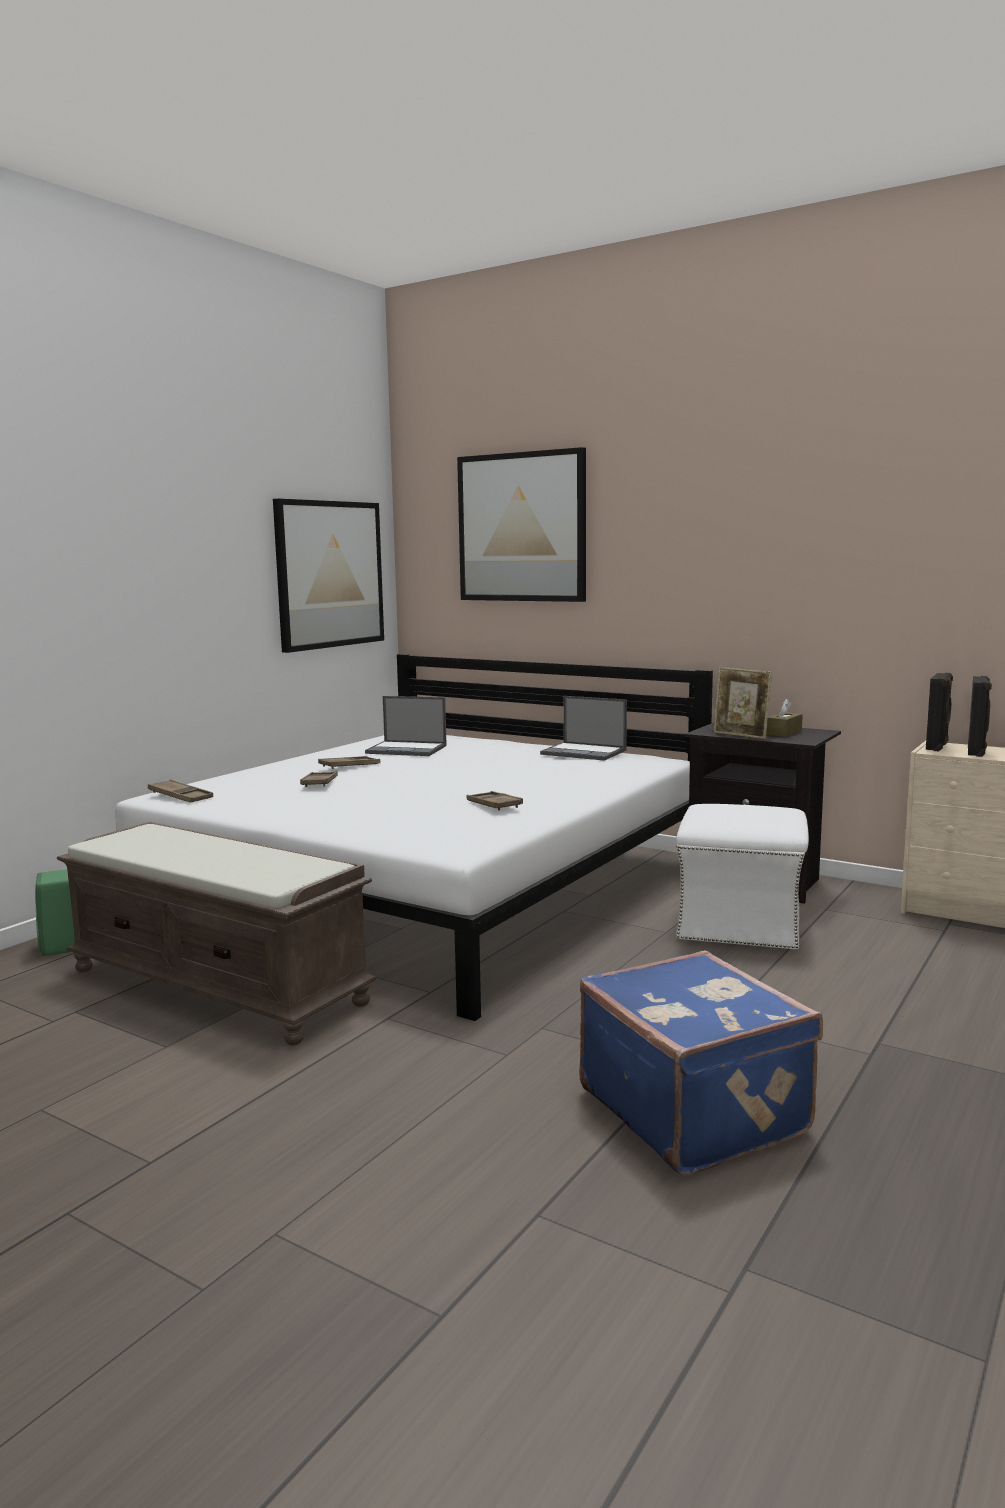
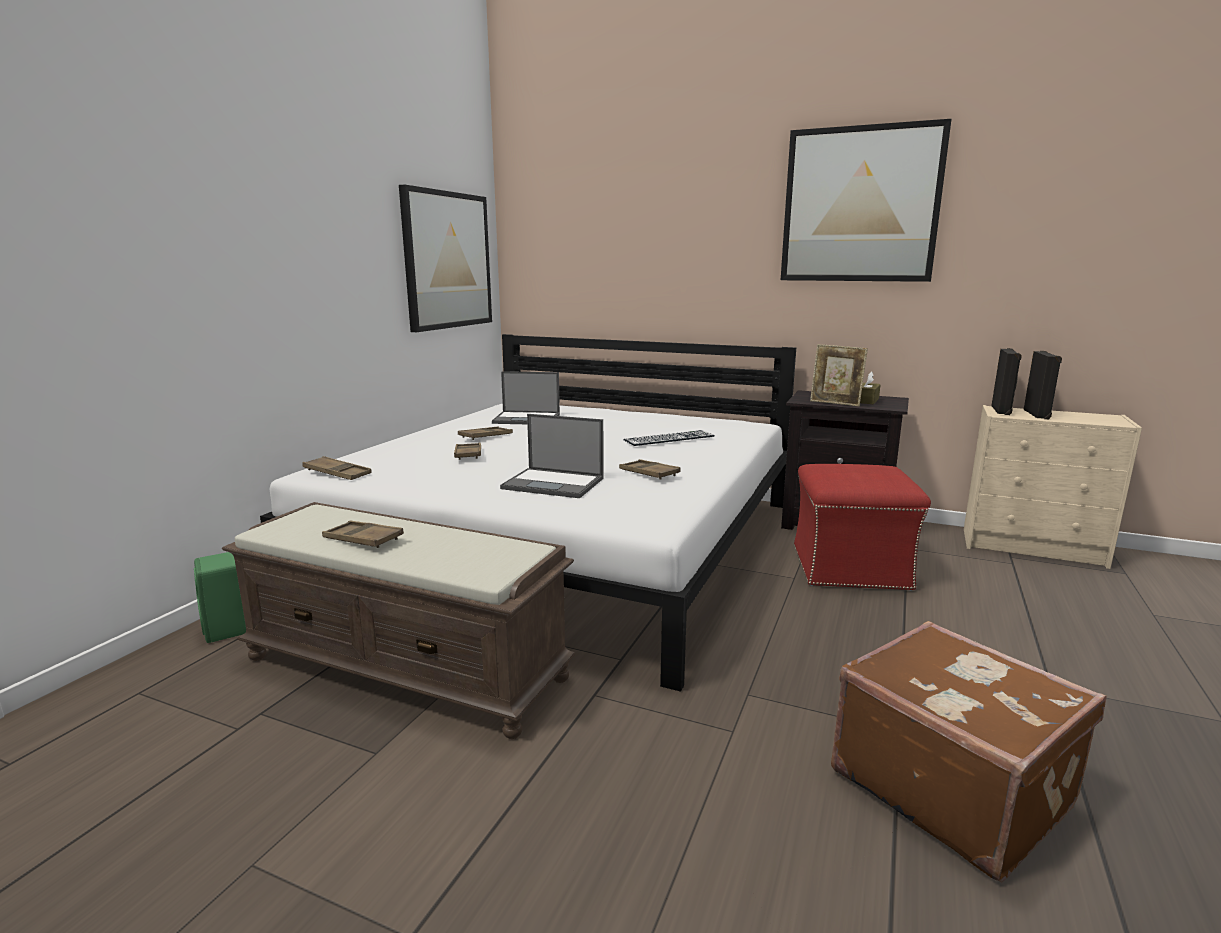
camera: 10 degrees left, 5 degrees up
picture [457,447,586,602] -> picture moved to [781,119,951,282]
laptop [540,696,627,761] -> laptop moved to [500,414,604,498]
blue suitcase [580,950,823,1175] -> brown suitcase [831,621,1107,882]
white ottoman [676,804,809,950] -> red ottoman [794,464,931,591]
none -> brown tray [322,521,404,548]
none -> keyboard [623,430,715,446]

